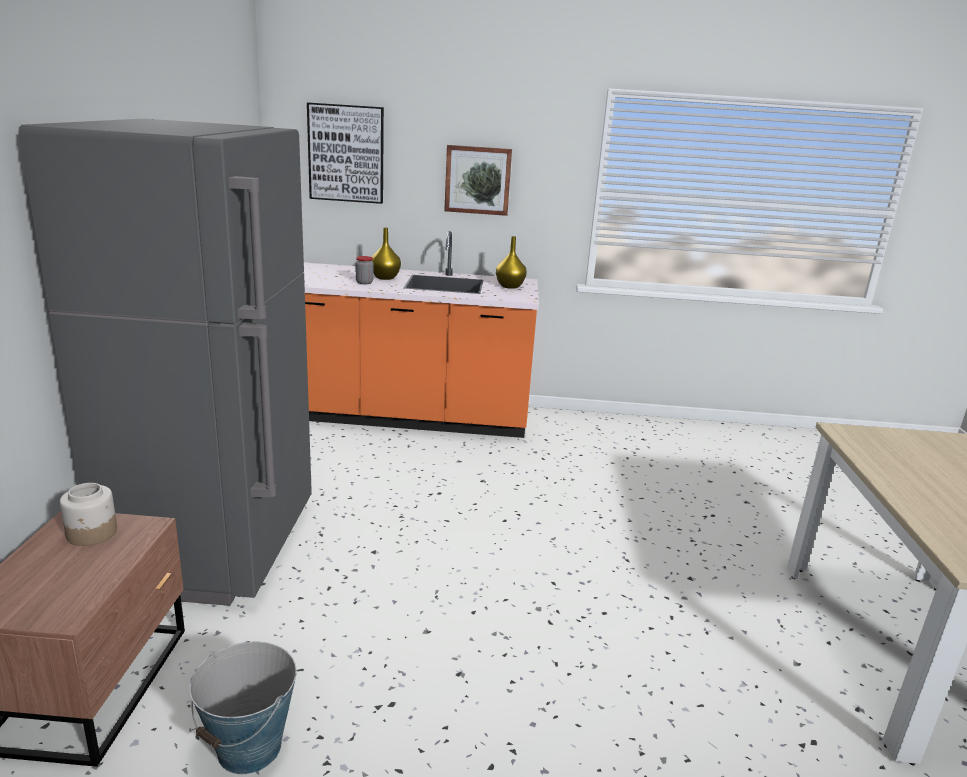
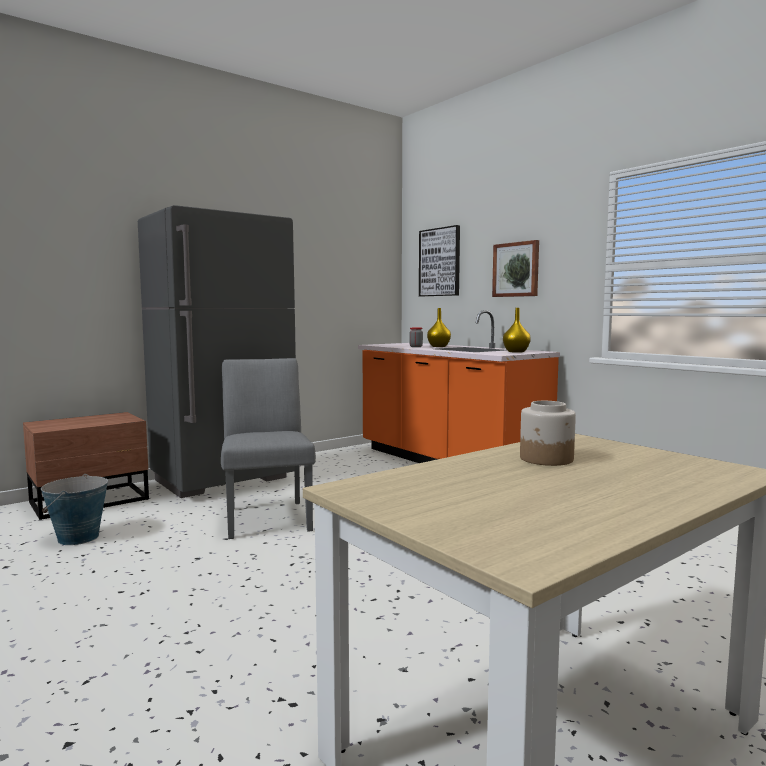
camera: 50 degrees right, 15 degrees down
jar [60,483,117,546] -> jar moved to [520,401,576,466]
none -> grey chair [221,358,316,539]

